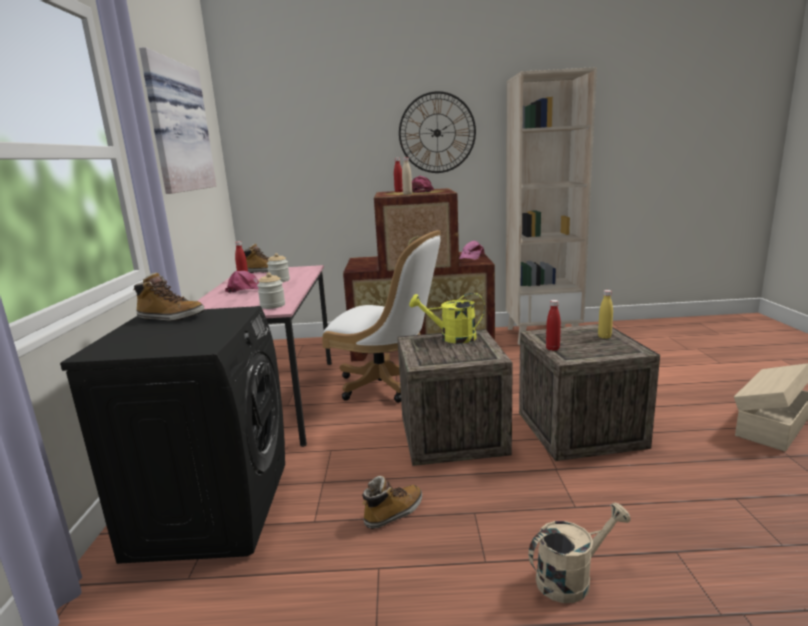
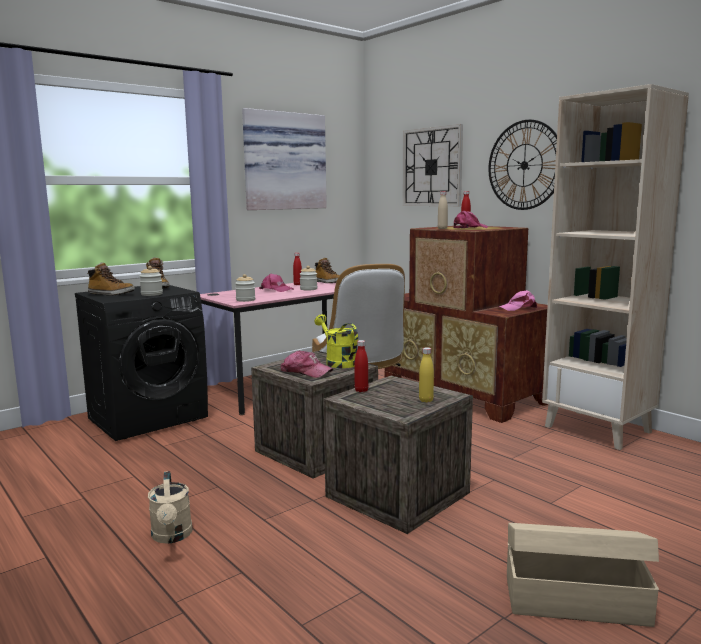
camera: 50 degrees right, 5 degrees down
boot [362,476,422,529] -> boot moved to [87,262,135,296]
beige watering can [528,503,631,603] -> beige watering can turned 45 degrees clockwise [148,471,192,543]
none -> jar [139,266,163,296]
none -> cap [281,350,333,378]
none -> wall clock [403,124,463,206]

